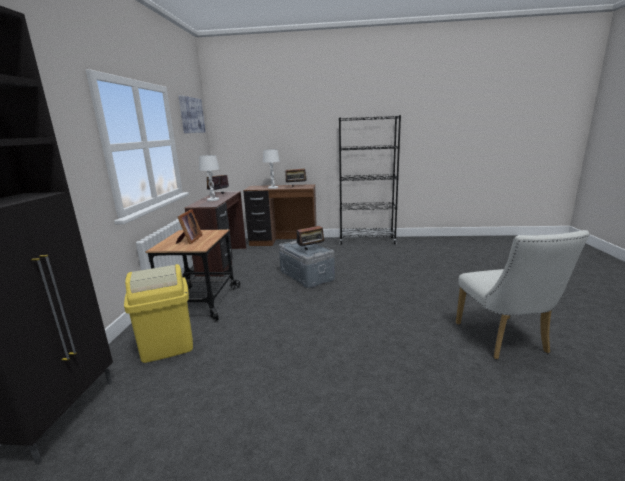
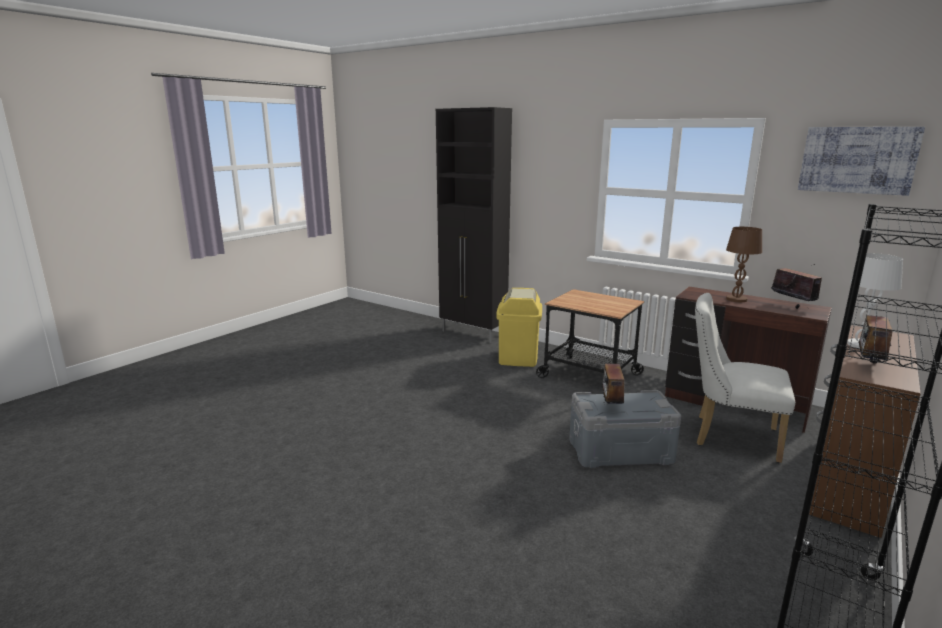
camera: 120 degrees right, 0 degrees up
picture frame [176,209,202,244] -> none
white table lamp [199,155,219,201] -> brown table lamp [726,227,762,302]
white chair [456,230,590,359] -> white chair moved to [695,293,795,463]

